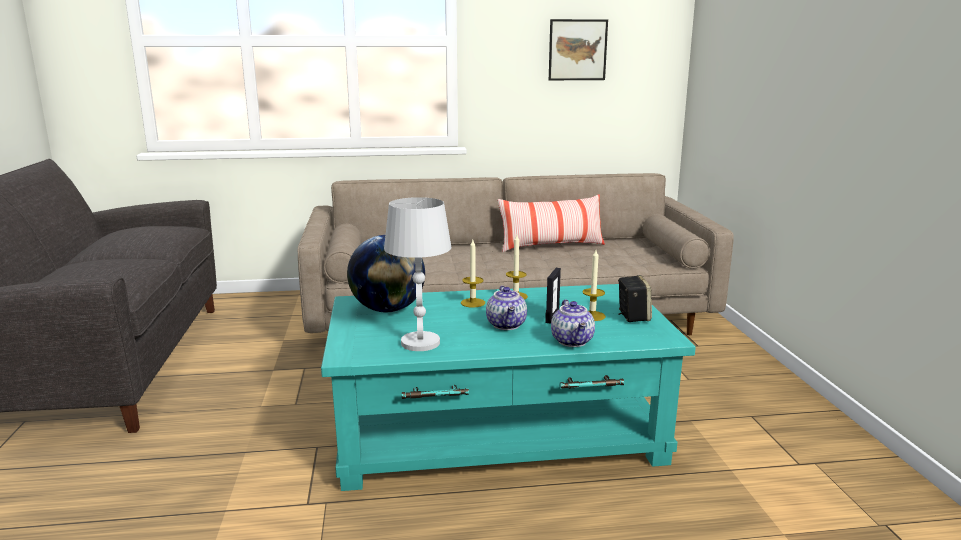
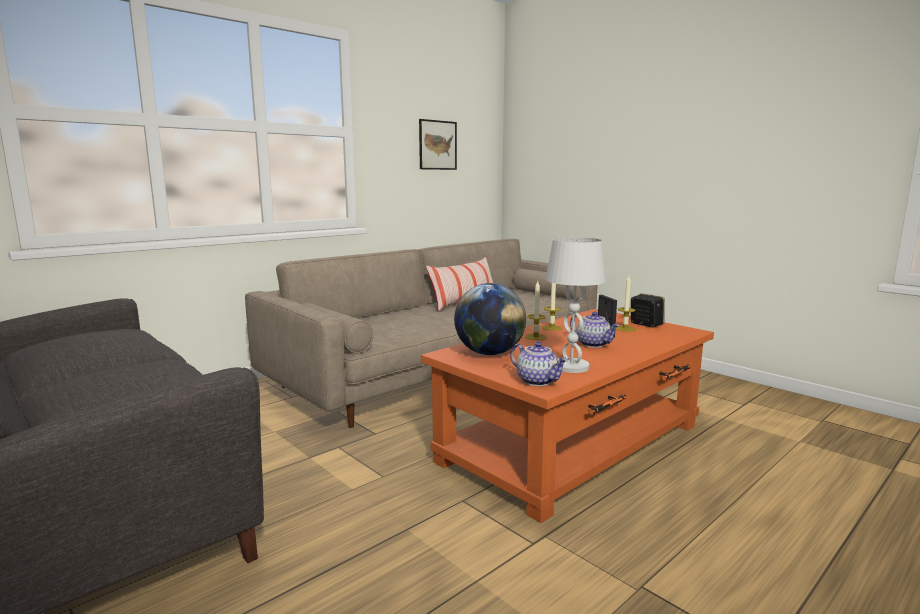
camera: 35 degrees left, 5 degrees down
turquoise coffee table [321,284,696,491] -> orange coffee table [421,309,714,523]
teapot [551,299,595,347] -> teapot moved to [510,342,568,386]

